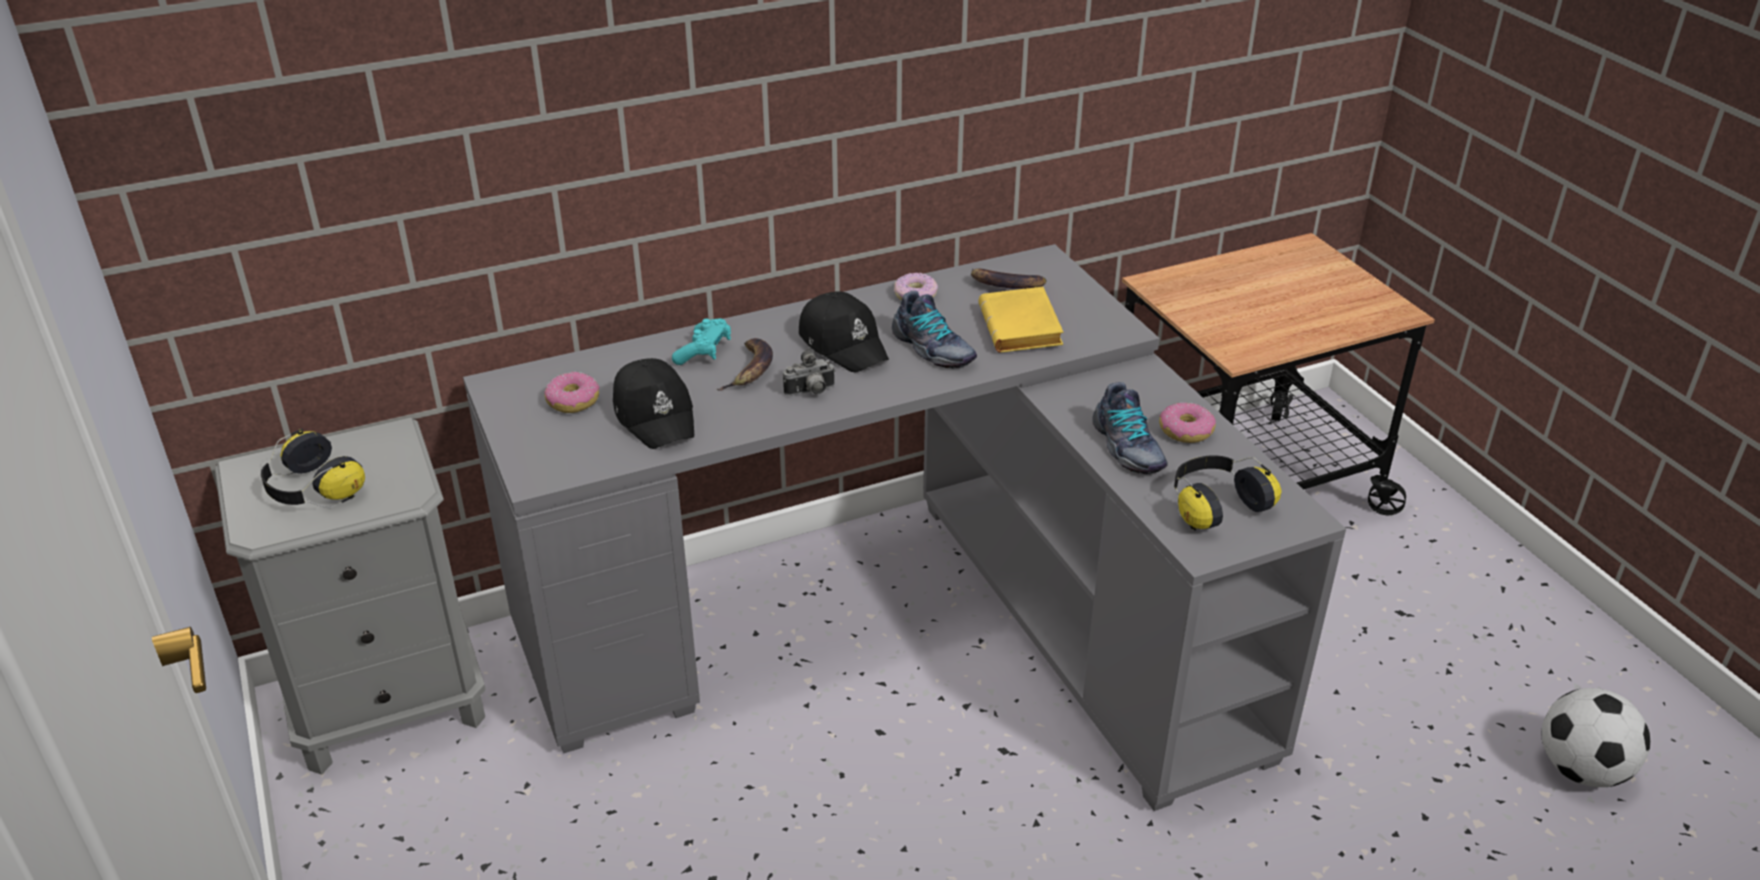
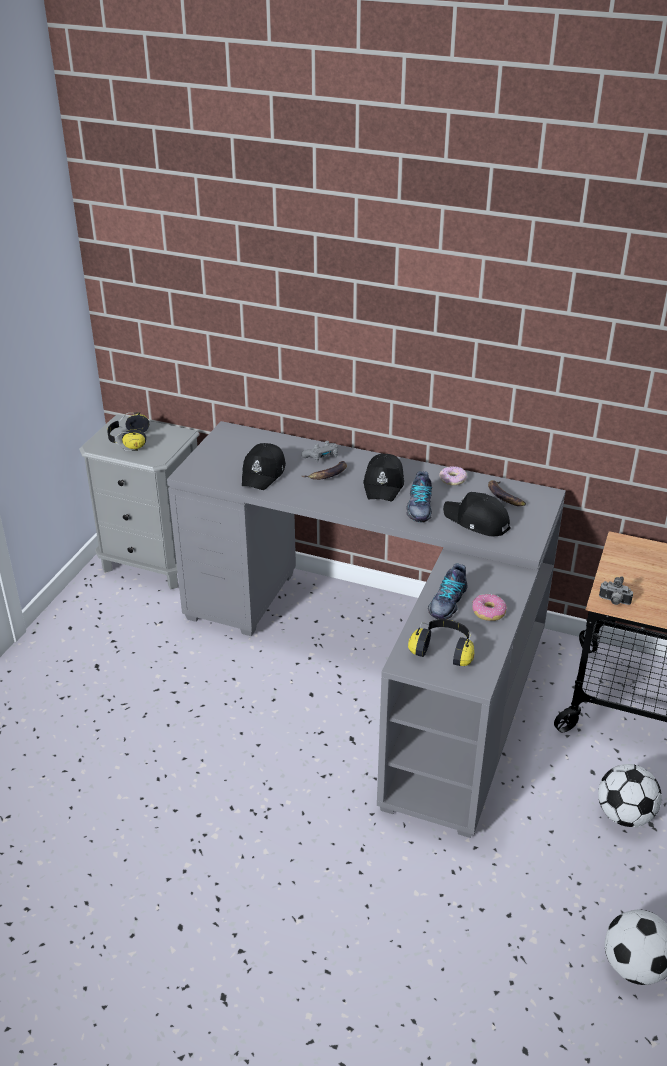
camera: 45 degrees right, 0 degrees up
donut [544,372,600,413] -> none
turquoise game controller [672,318,731,365] -> grey game controller [301,441,338,462]
camera [783,348,835,396] -> camera moved to [599,577,633,605]
yellow book [979,287,1063,353] -> black cap [443,492,511,536]
none -> football [598,764,662,827]

